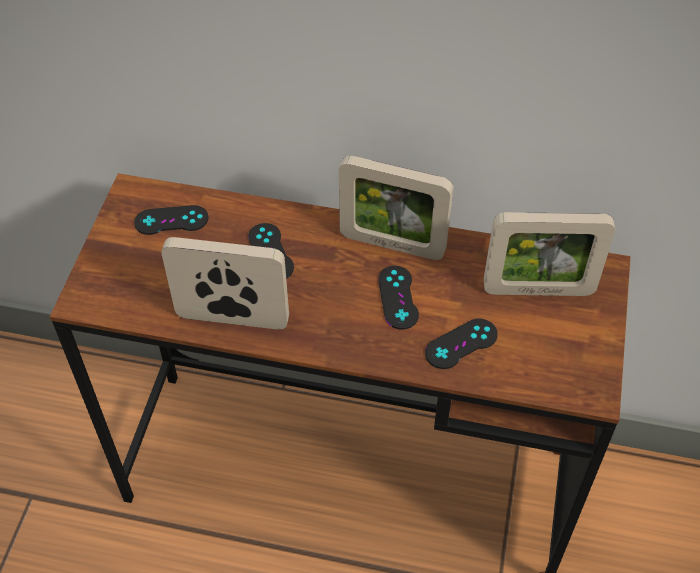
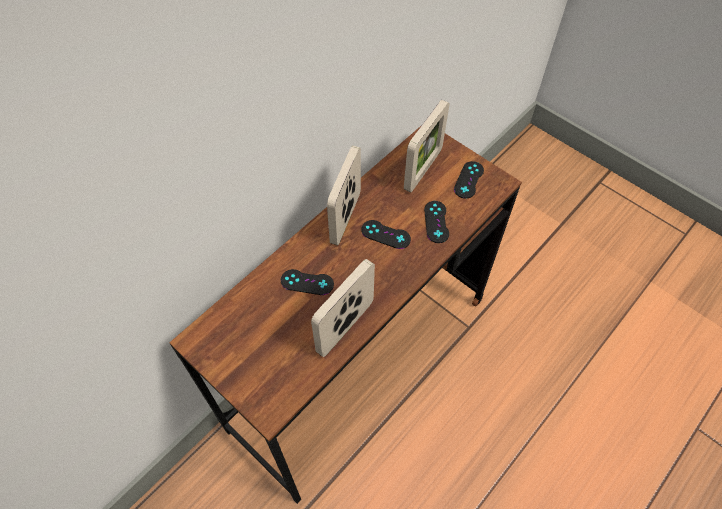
camera: 60 degrees left, 5 degrees up
black game controller [134,205,208,235] -> black game controller moved to [454,161,484,199]
picture frame [339,156,453,260] -> picture frame turned 150 degrees clockwise [327,146,361,245]

